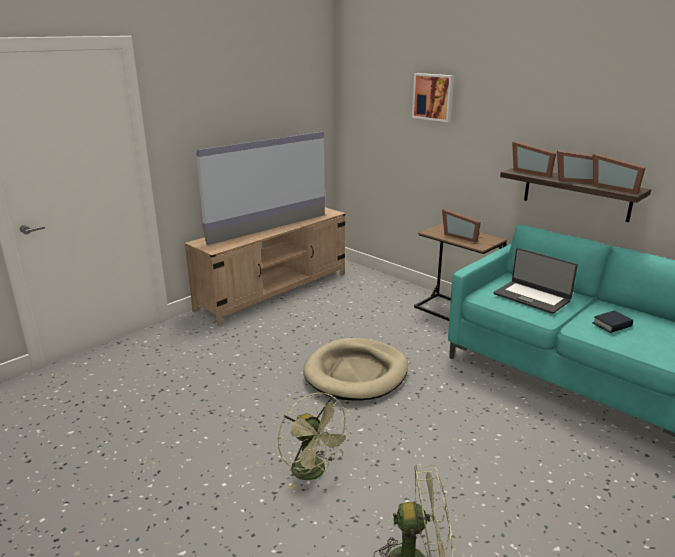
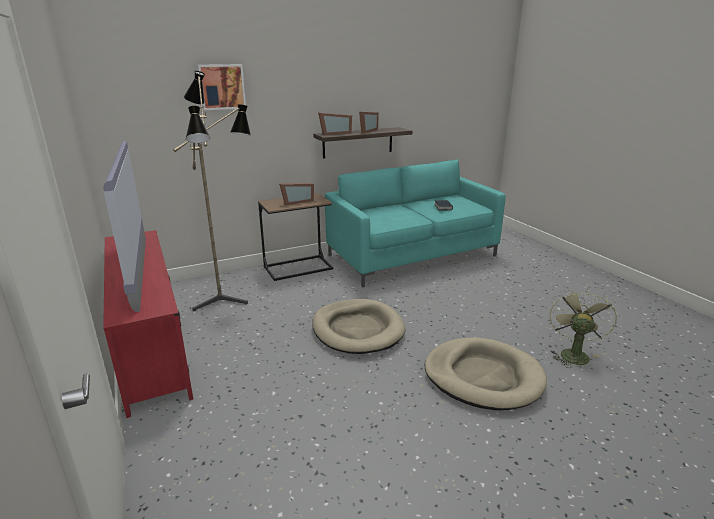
camera: 70 degrees left, 0 degrees up
beige tv stand [185,207,345,326] -> red tv stand [103,230,193,418]
green fan [278,392,352,490] -> beige dog bed [424,337,547,410]
laptop [494,248,578,314] -> none
picture frame [593,154,646,194] -> none
none -> floor lamp [173,71,251,311]

